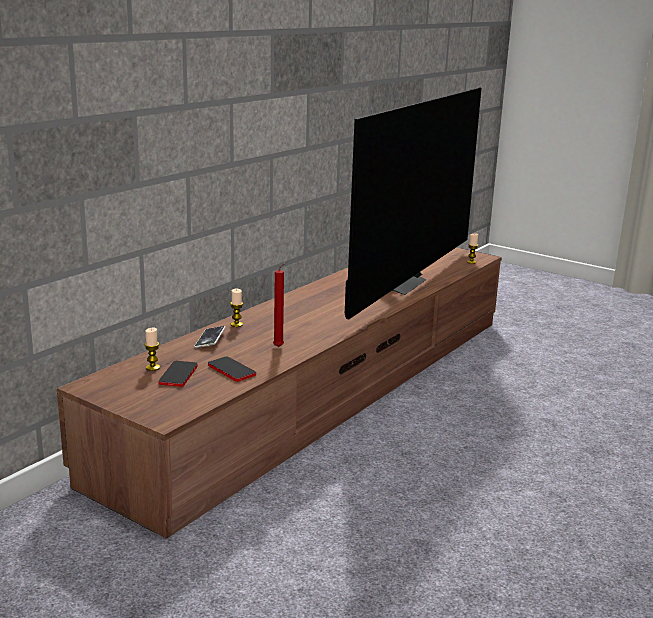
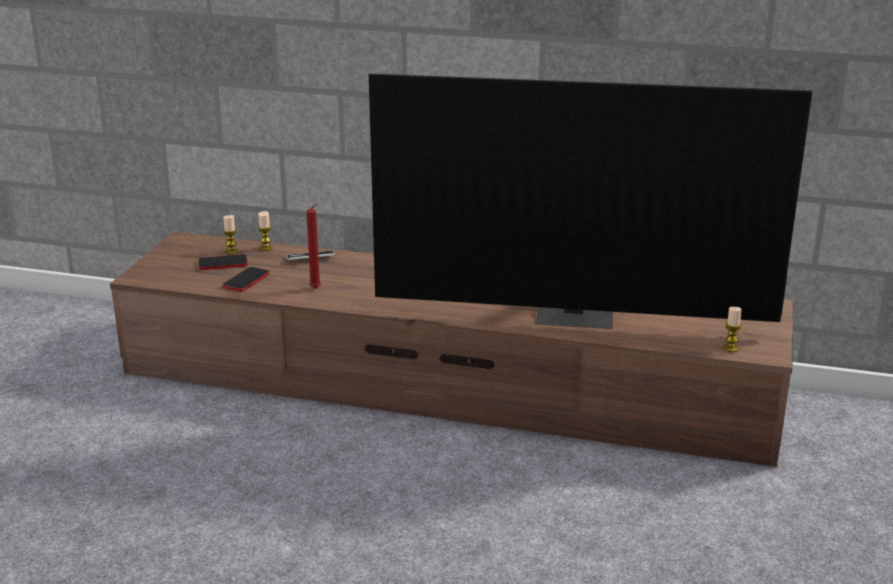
camera: 70 degrees right, 5 degrees up
candle [230,289,243,327] -> candle moved to [258,211,273,251]

